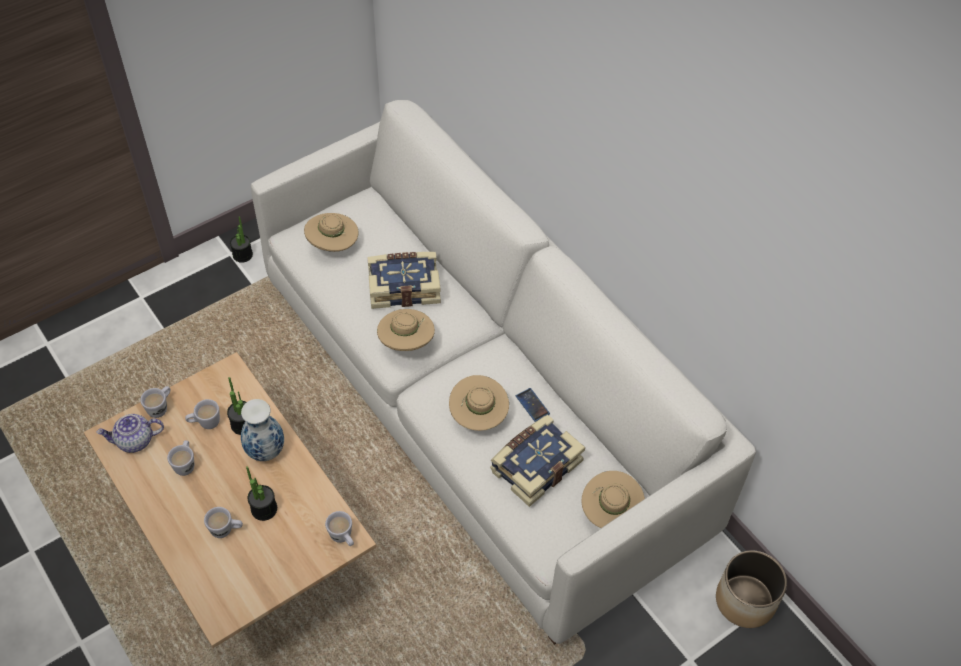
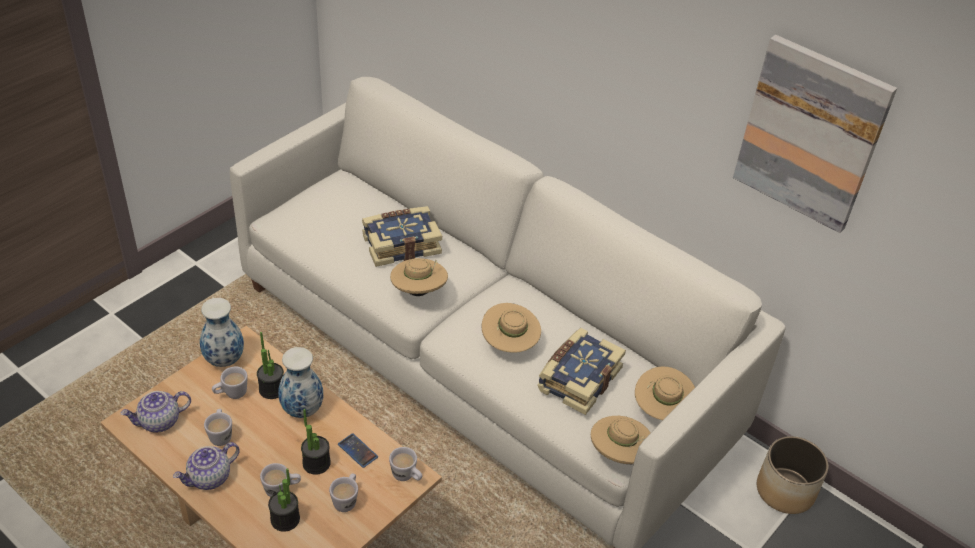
camera: 15 degrees left, 10 degrees down
white mug [140,386,171,418] -> white mug moved to [329,473,358,512]
potted plant [230,216,253,263] -> potted plant moved to [268,468,300,532]
beige hat [304,213,359,252] -> beige hat moved to [591,416,651,464]
phone [516,388,550,422] -> phone moved to [338,433,378,468]
none -> teapot [173,442,240,490]
none -> vase [200,298,244,367]
none -> picture [733,35,897,233]

